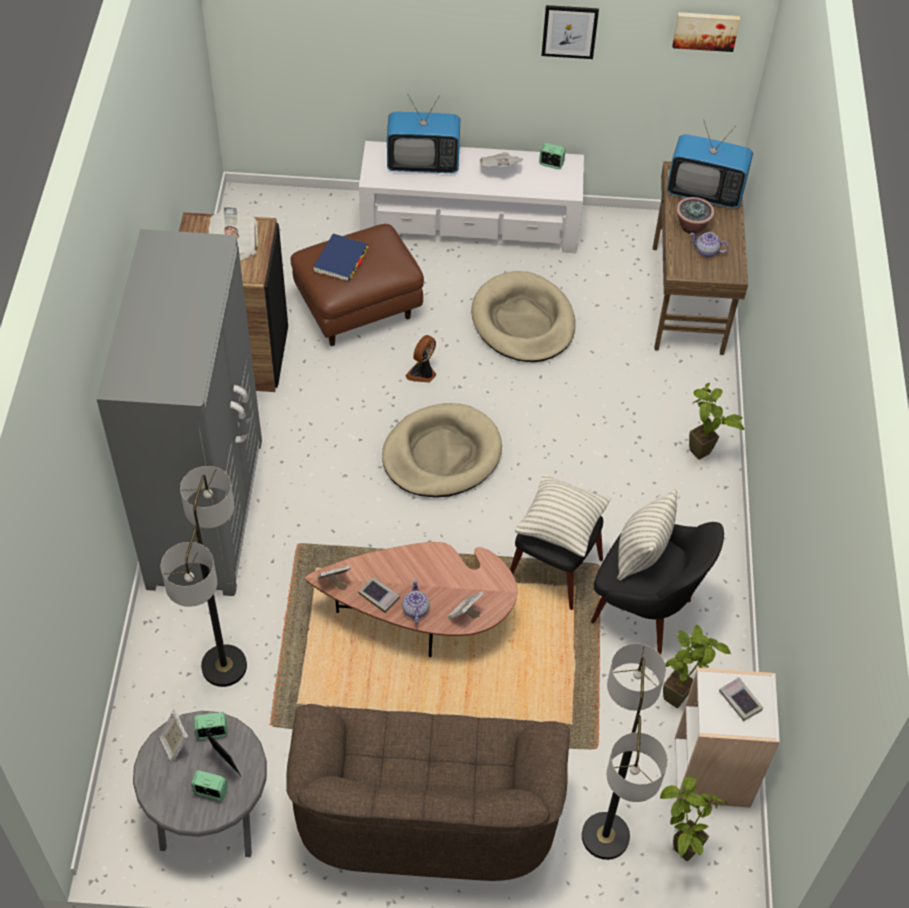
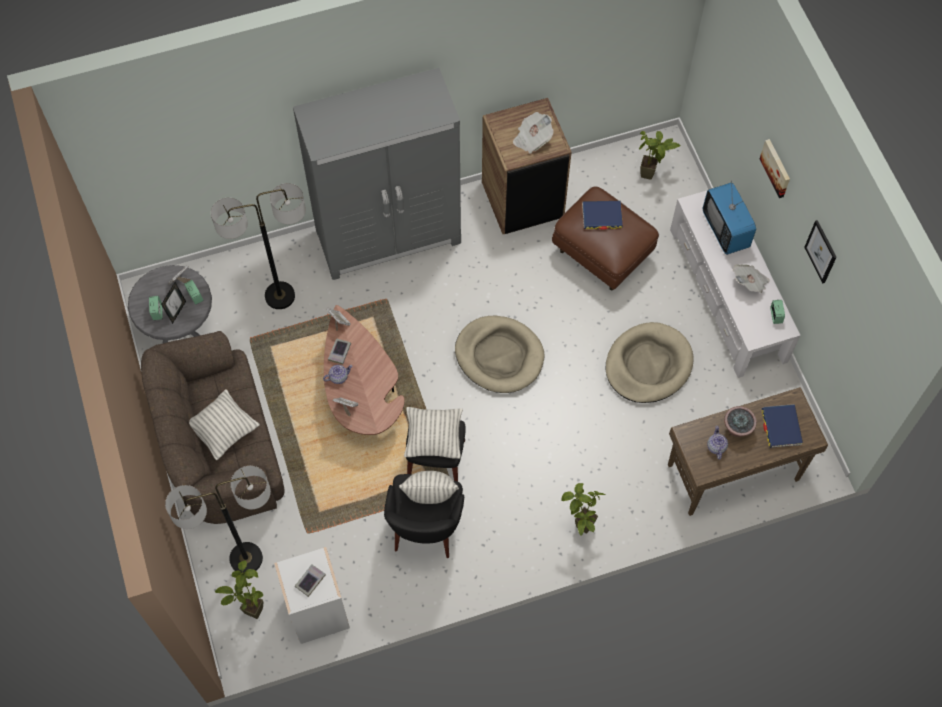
camera: 70 degrees right, 10 degrees up
fan [405,335,436,382] -> none
potted plant [663,625,731,708] -> potted plant moved to [639,131,681,180]
television [667,119,753,208] -> blue book [762,404,803,448]
picture [673,12,740,52] -> picture moved to [760,139,790,198]
none -> pillow [189,389,260,460]

